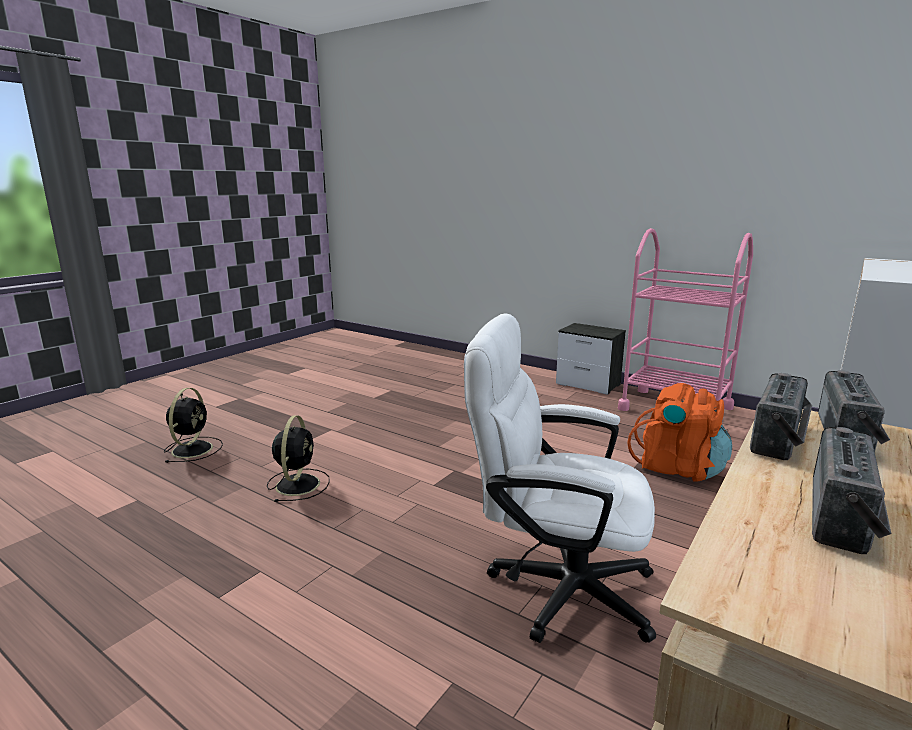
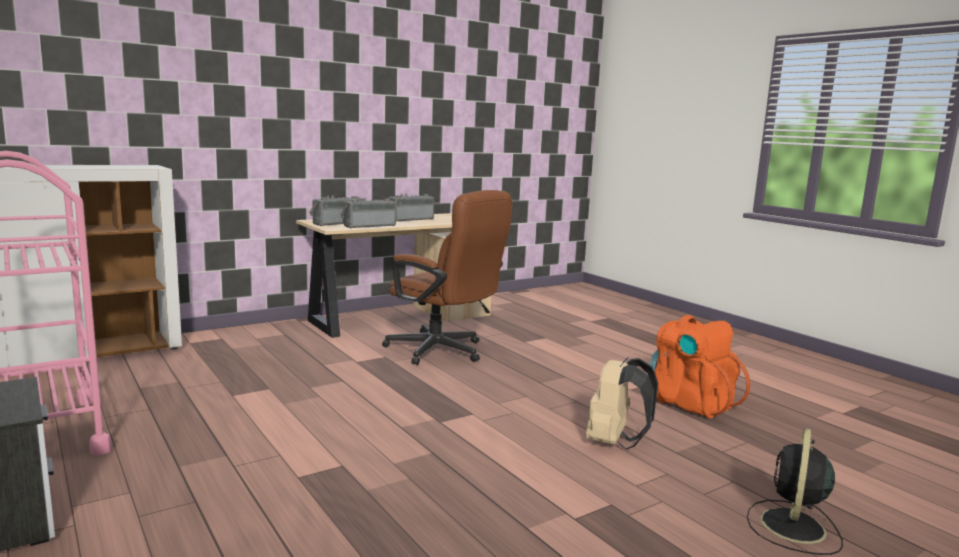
camera: 160 degrees left, 5 degrees down
black fan [267,415,330,502] -> beige backpack [585,357,658,450]
white office chair [464,313,656,643] -> brown office chair [382,190,512,365]
orange backpack [627,383,732,482] -> orange backpack moved to [650,315,750,418]

